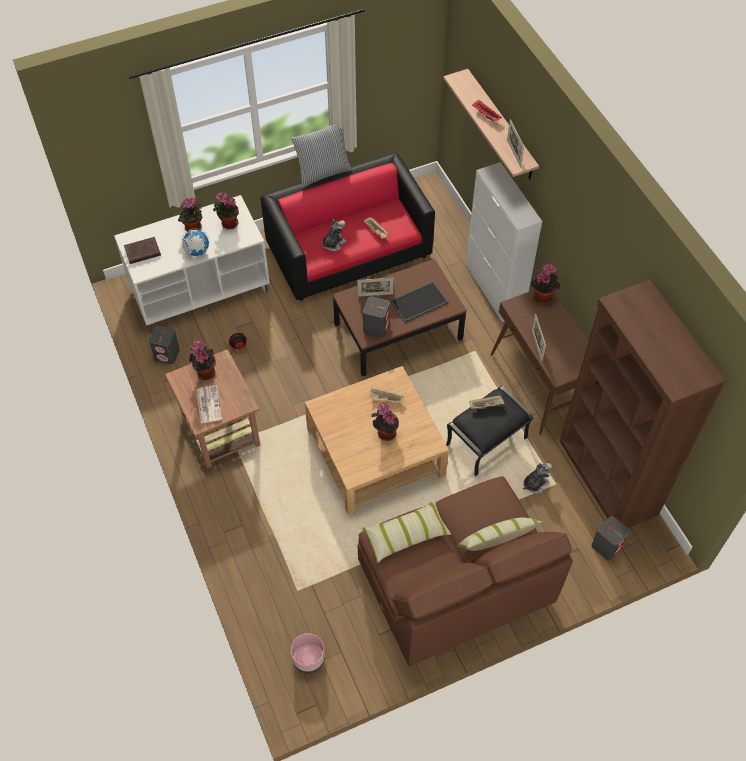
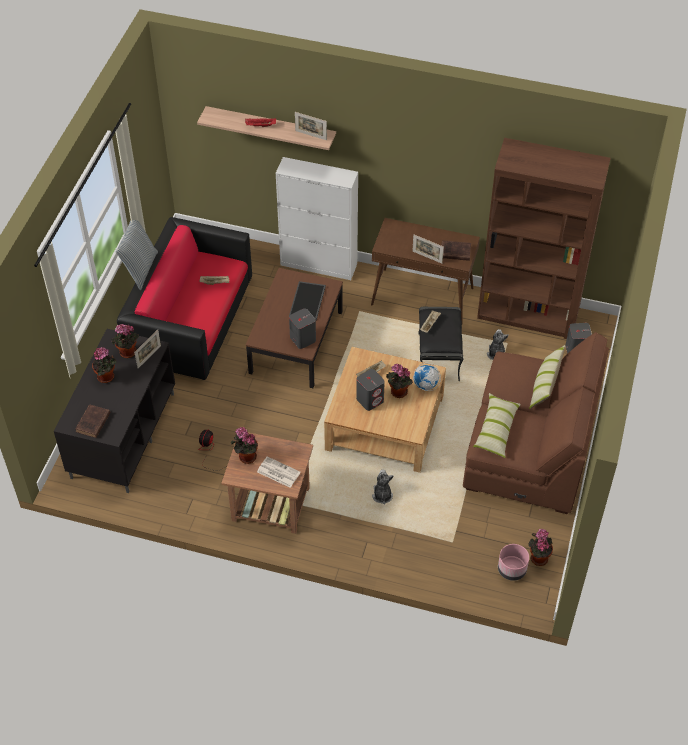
camera: 50 degrees left, 5 degrees down
white tv stand [114,195,270,332] -> black tv stand [54,329,175,493]
grey speaker [149,325,180,364] -> grey speaker moved to [356,369,385,411]
globe [181,228,209,257] -> globe moved to [413,363,441,391]
plush toy [321,219,346,251] -> plush toy moved to [372,469,394,505]
picture frame [357,278,394,297] -> picture frame moved to [134,330,161,368]
potted plant [531,263,560,304] -> potted plant moved to [528,529,553,566]
none -> brown book [441,240,471,261]

